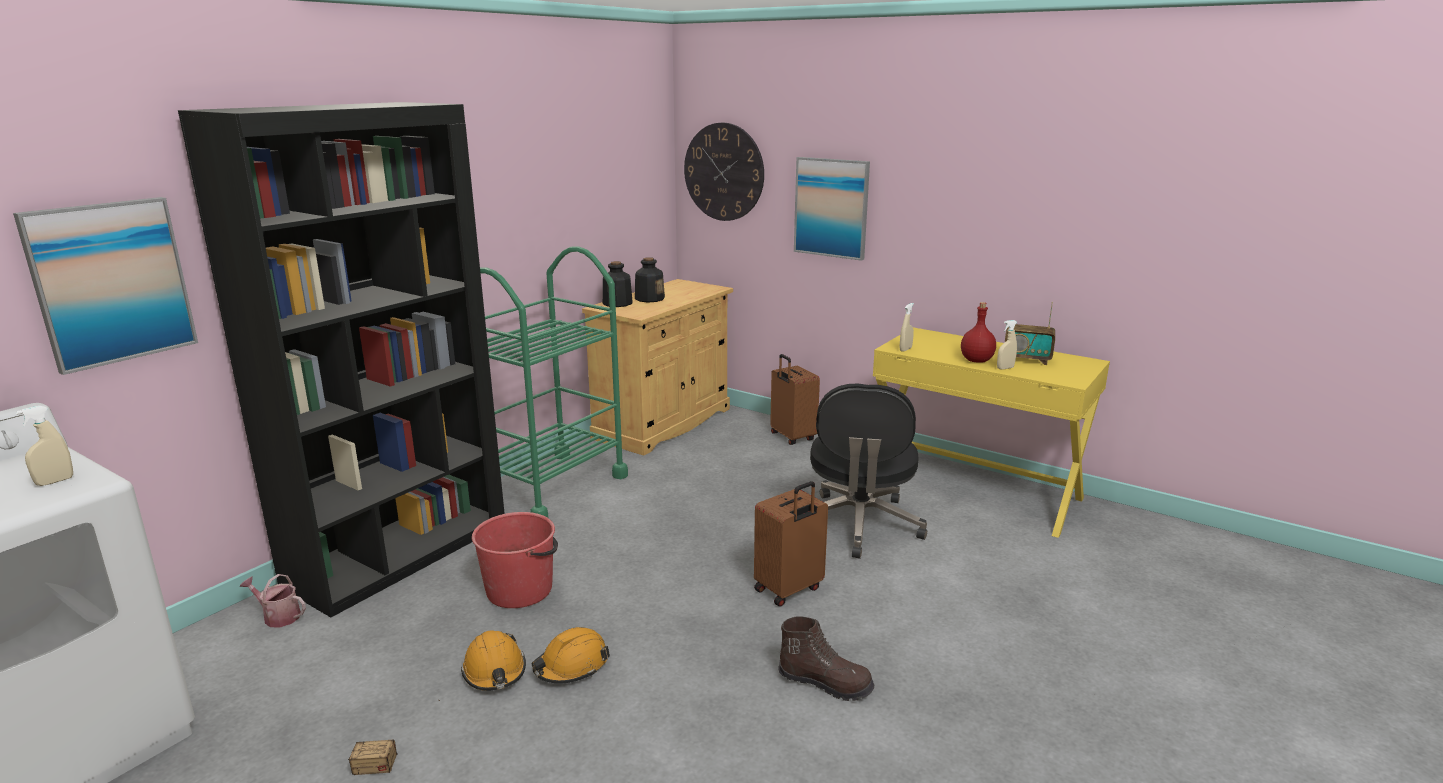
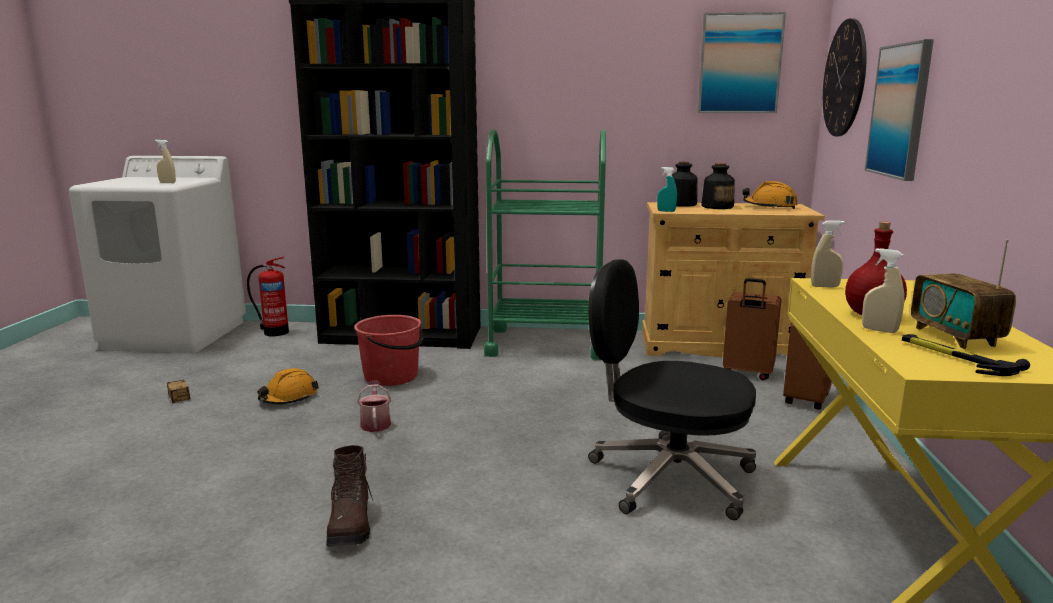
camera: 60 degrees right, 5 degrees down
picture [13,197,198,375] -> picture moved to [697,12,786,113]
watering can [240,574,306,627] -> watering can moved to [357,381,391,432]
orange hard hat [532,627,610,683] -> orange hard hat moved to [742,181,798,209]
brown suitcase [754,481,828,607] -> brown suitcase moved to [723,278,781,380]
black office chair [810,383,927,559] -> black office chair turned 45 degrees clockwise [588,259,756,520]
none -> fire extinguisher [247,257,289,336]
none -> turquoise spray bottle [657,167,677,212]
none -> hammer [902,334,1030,376]

